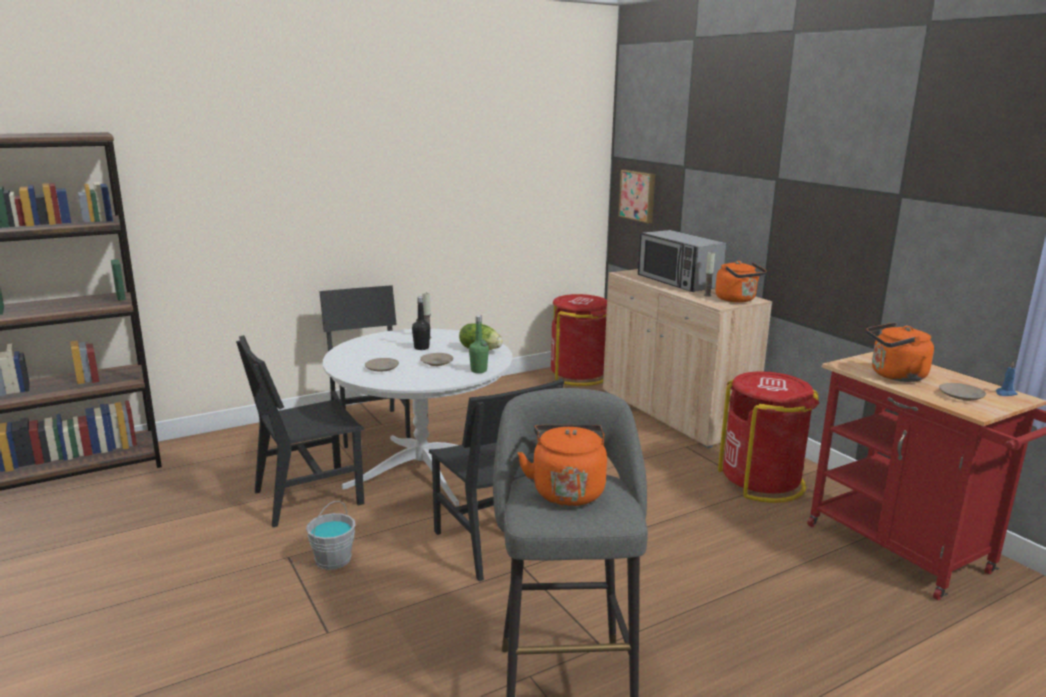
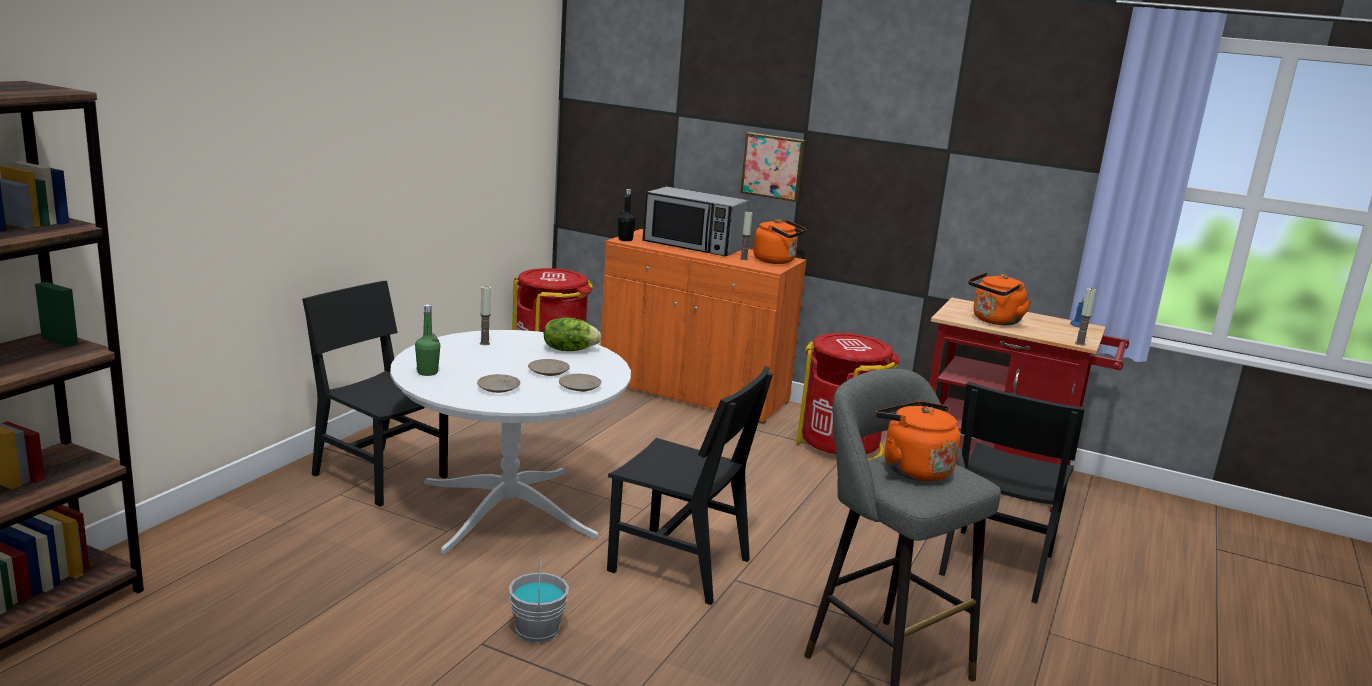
camera: 35 degrees left, 0 degrees up
black chair [236,335,364,527] -> black chair moved to [939,381,1085,604]
black bottle [412,297,430,350] -> black bottle moved to [618,189,636,241]
green bottle [469,315,489,373] -> green bottle moved to [415,304,440,376]
beige cabinet [603,269,772,448] -> orange cabinet [600,229,807,424]
picture [618,170,655,224] -> picture moved to [740,132,806,202]
beige plate [939,383,986,401] -> beige plate moved to [559,374,602,392]
none -> candle [1075,288,1096,346]

